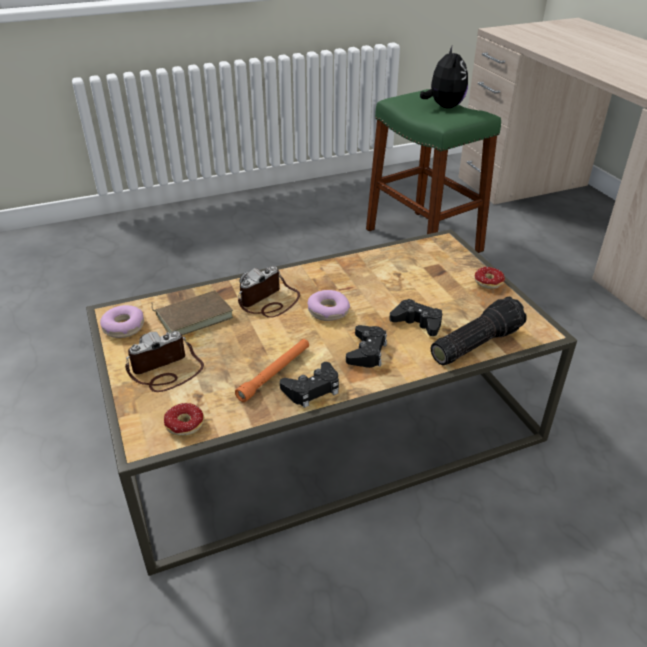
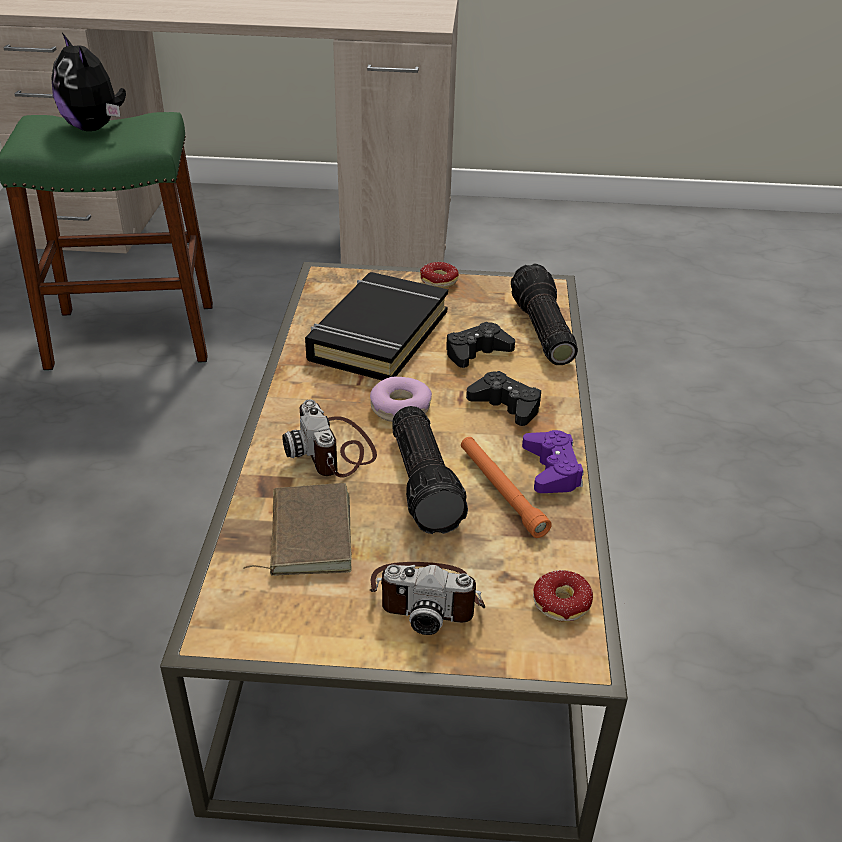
camera: 65 degrees left, 0 degrees up
donut [100,305,144,338] -> none
camera [125,331,204,392] -> camera turned 75 degrees counterclockwise [369,562,485,635]
black game controller [280,362,339,408] -> purple game controller [522,430,584,493]
plush toy [420,46,468,108] -> plush toy turned 150 degrees counterclockwise [51,33,126,131]
none -> black book [305,272,448,380]
none -> flashlight [392,406,468,534]

